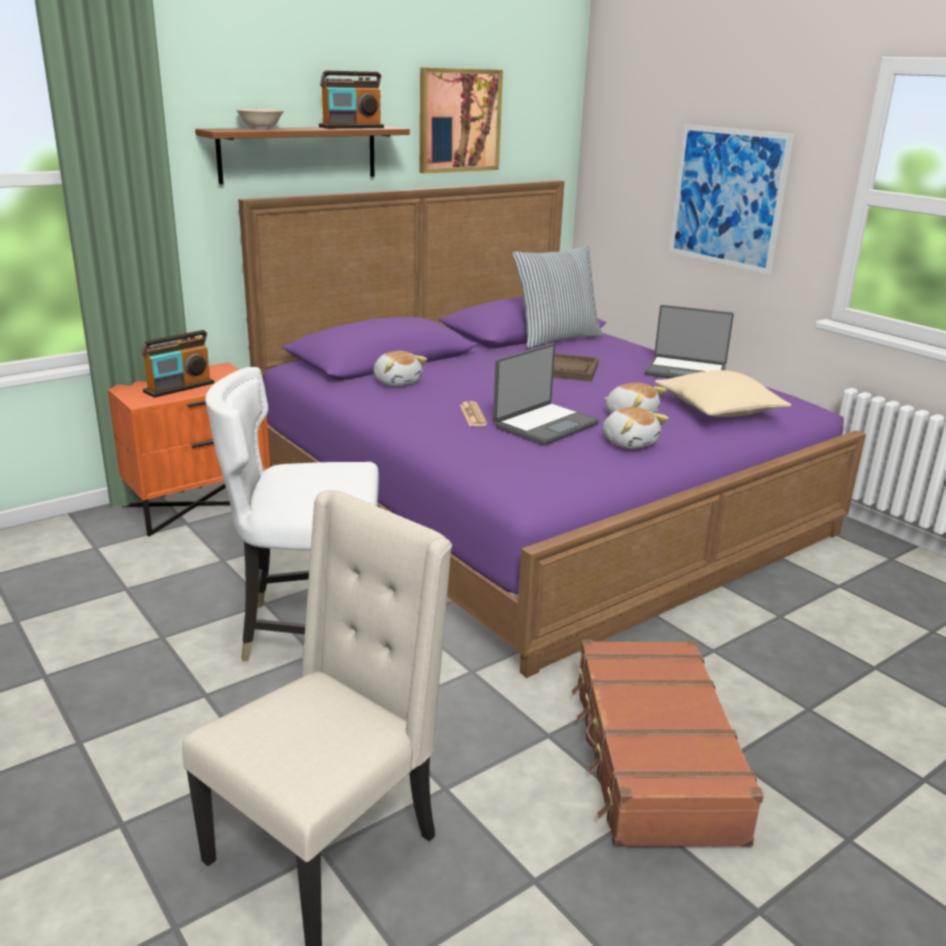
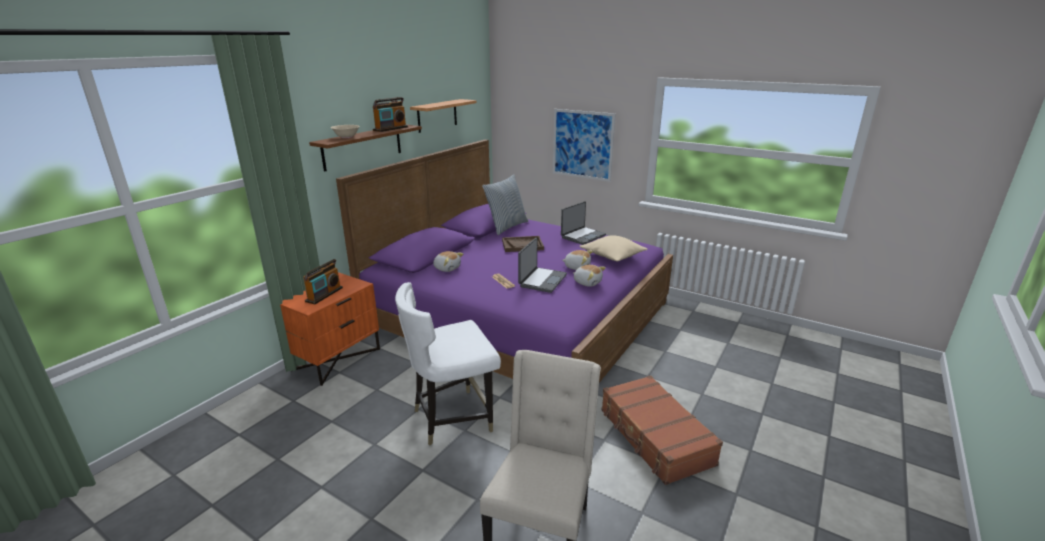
camera: 20 degrees left, 0 degrees up
picture [420,68,503,173] -> shelf [410,99,477,133]
laptop [645,305,734,378] -> laptop turned 45 degrees counterclockwise [561,201,606,245]

